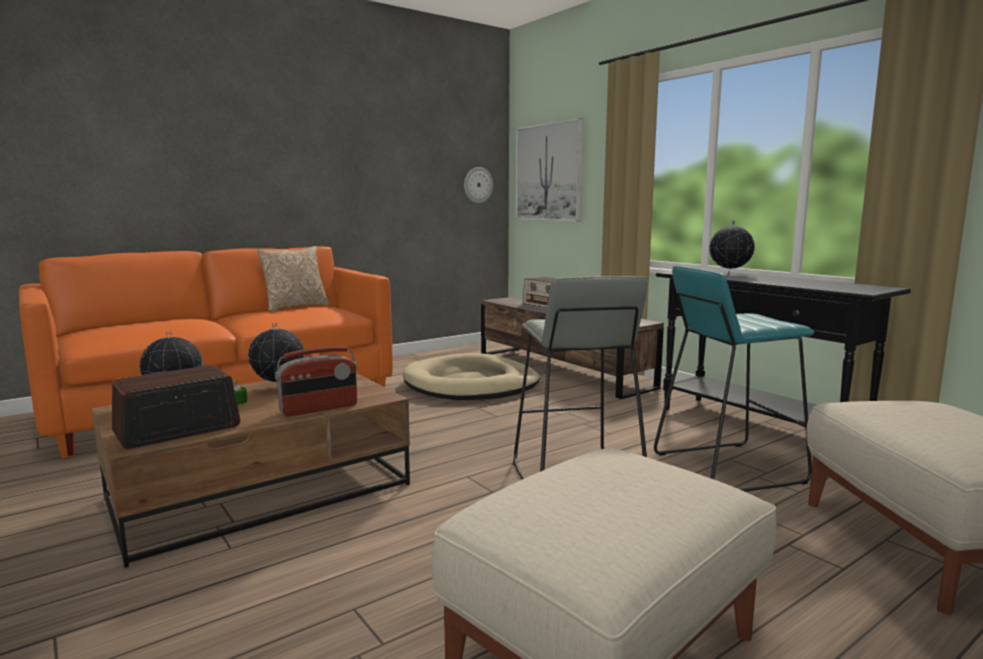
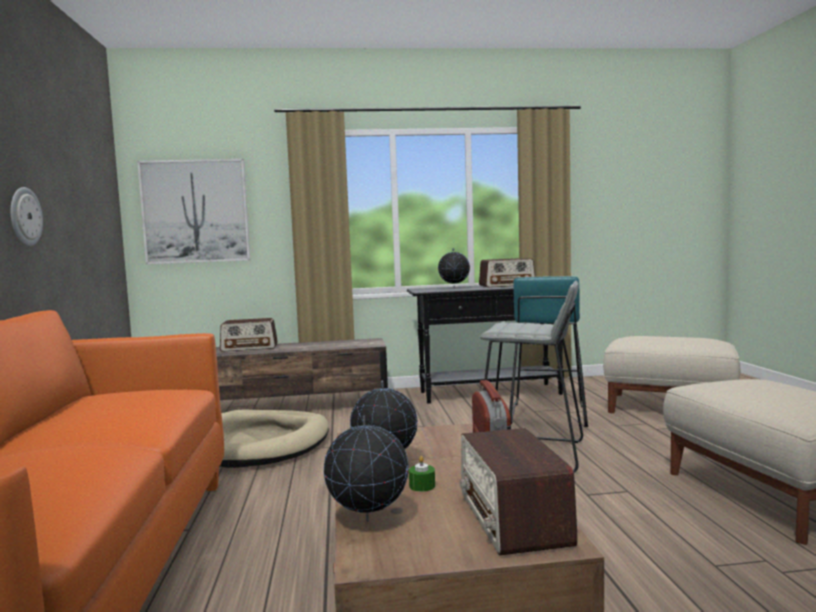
camera: 60 degrees left, 5 degrees down
pillow [257,246,330,312] -> none
wall clock [464,167,493,203] -> wall clock moved to [11,187,43,246]
none -> radio [479,258,535,288]

